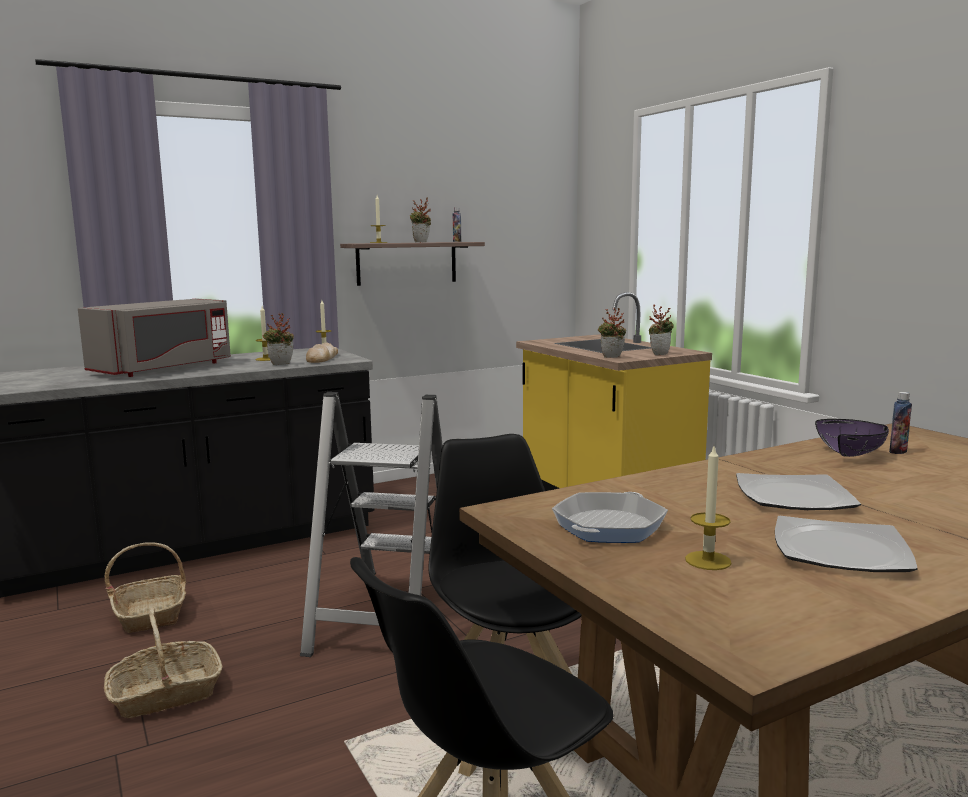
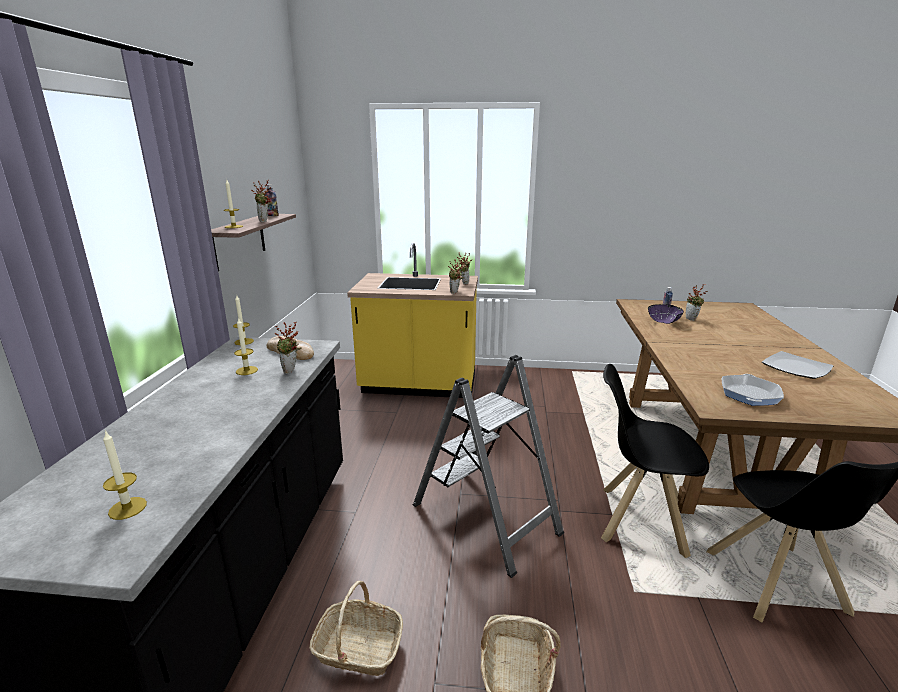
camera: 55 degrees left, 10 degrees up
grey microwave [78,299,231,377] -> none
frying pan [552,492,668,543] -> frying pan turned 135 degrees counterclockwise [722,374,784,406]
candle [685,447,732,570] -> candle moved to [103,430,147,520]
plate [736,473,861,510] -> none
none -> potted plant [686,284,708,321]

